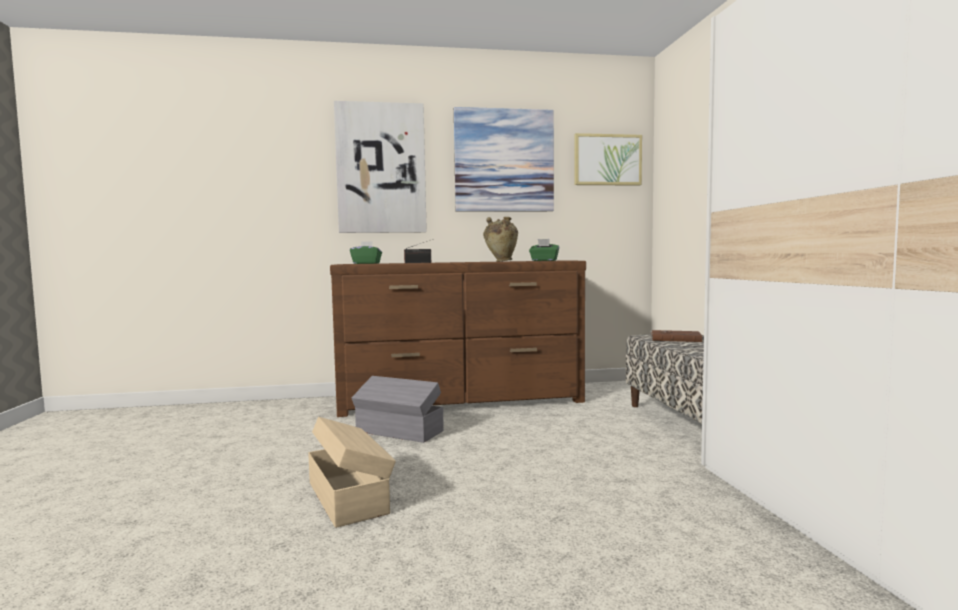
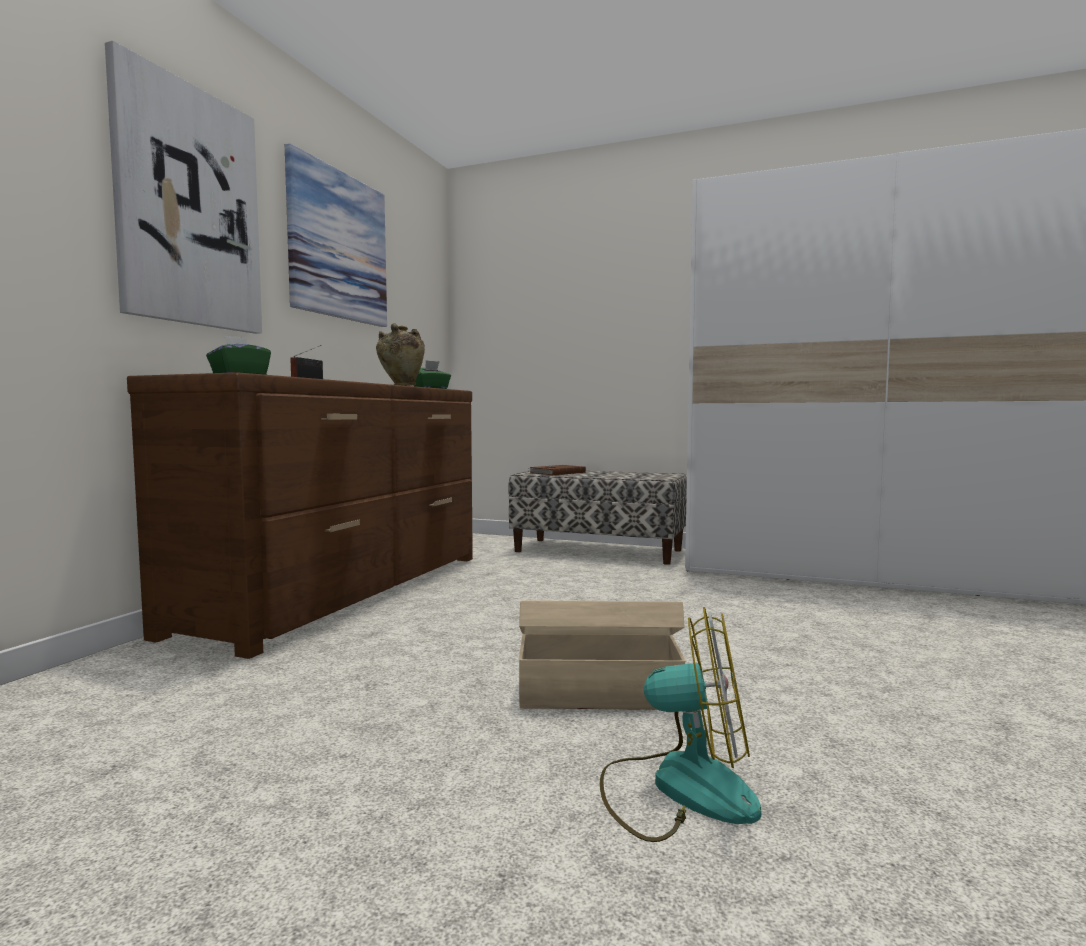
camera: 60 degrees left, 0 degrees up
grey storage box [352,376,444,443] -> none
picture [575,133,642,186] -> none
none -> fan [600,607,761,842]

